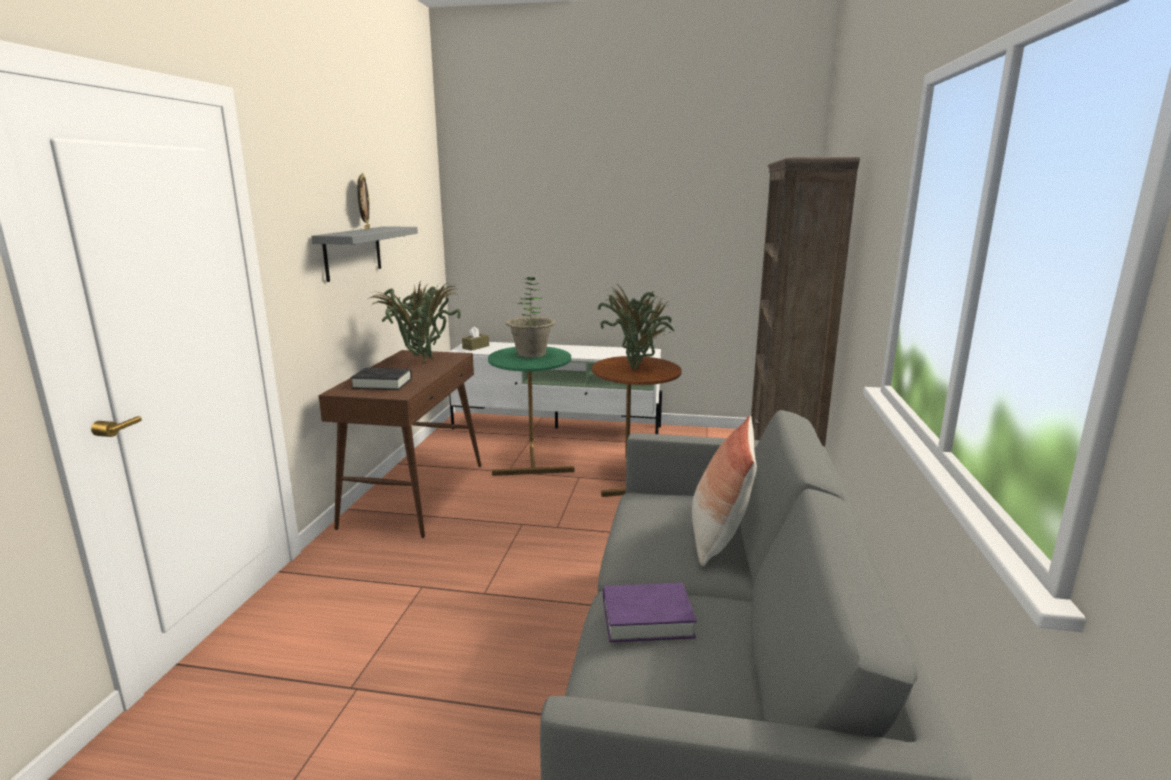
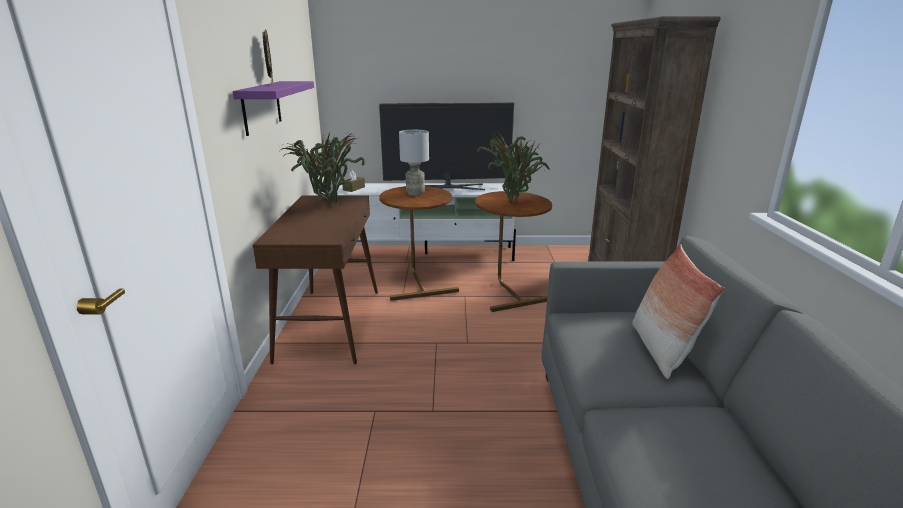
camera: 10 degrees left, 5 degrees up
grey shelf [311,226,418,282] -> purple shelf [233,81,314,136]
black book [350,368,412,390] -> none
green side table [488,347,574,476] -> brown side table [379,186,459,301]
potted plant [505,277,556,358] -> grey table lamp [399,130,429,196]
purple book [603,583,697,642] -> none
none -> television [379,102,514,190]

